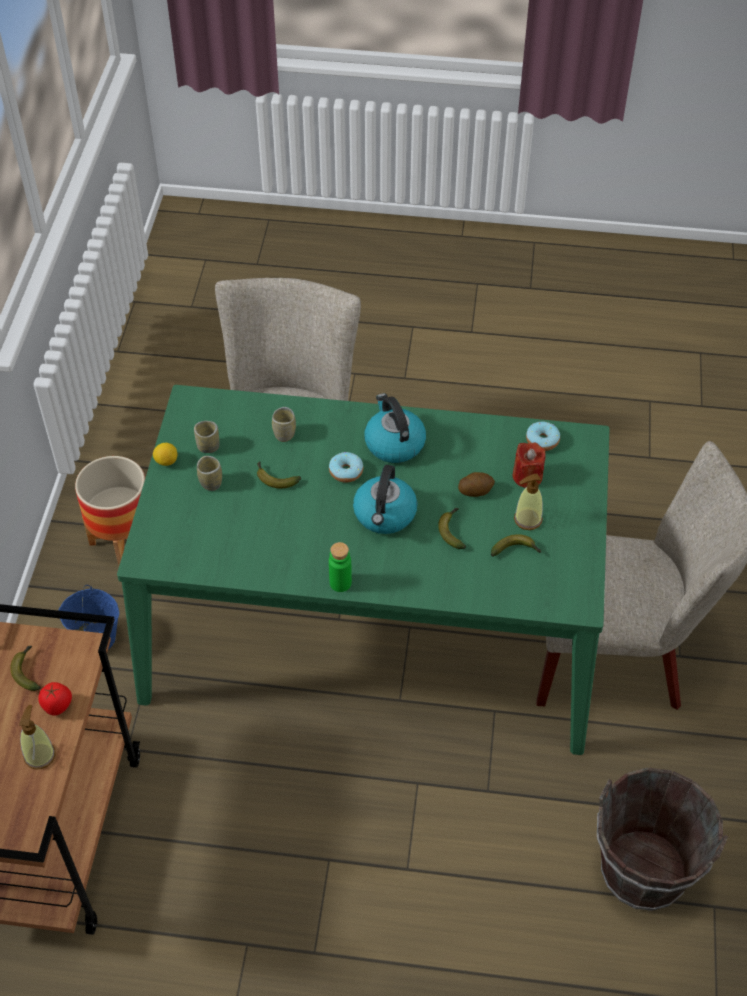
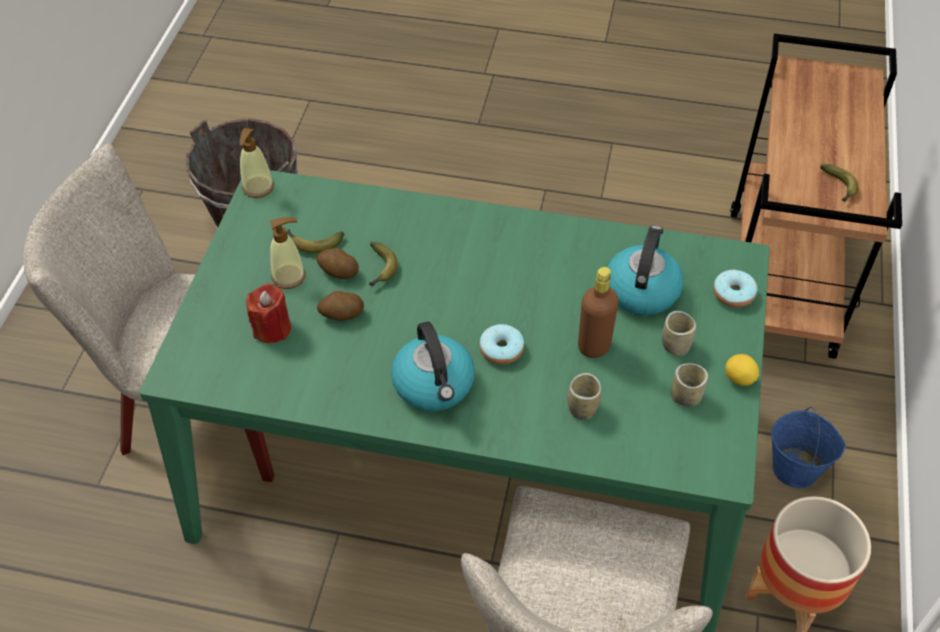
camera: 175 degrees left, 0 degrees up
soap dispenser [19,705,56,770] -> soap dispenser moved to [240,128,274,198]
tomato [38,682,72,716] -> none
banana [257,461,301,489] -> brown bottle [578,267,619,358]
green bottle [329,542,352,592] -> none
kettle [353,465,417,534] -> kettle moved to [607,226,684,315]
donut [526,421,560,451] -> donut moved to [713,269,758,308]
none -> potato [316,248,359,279]

